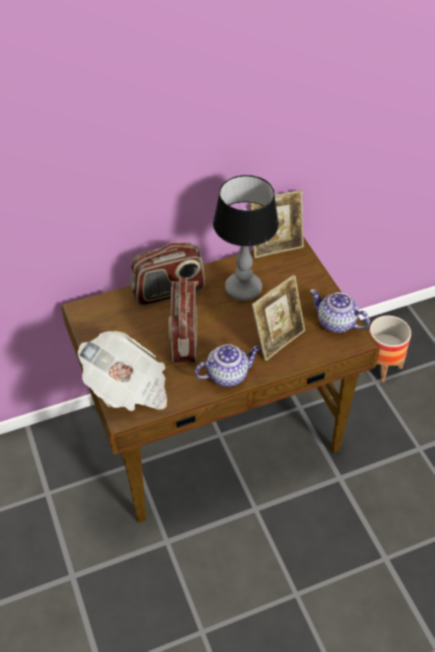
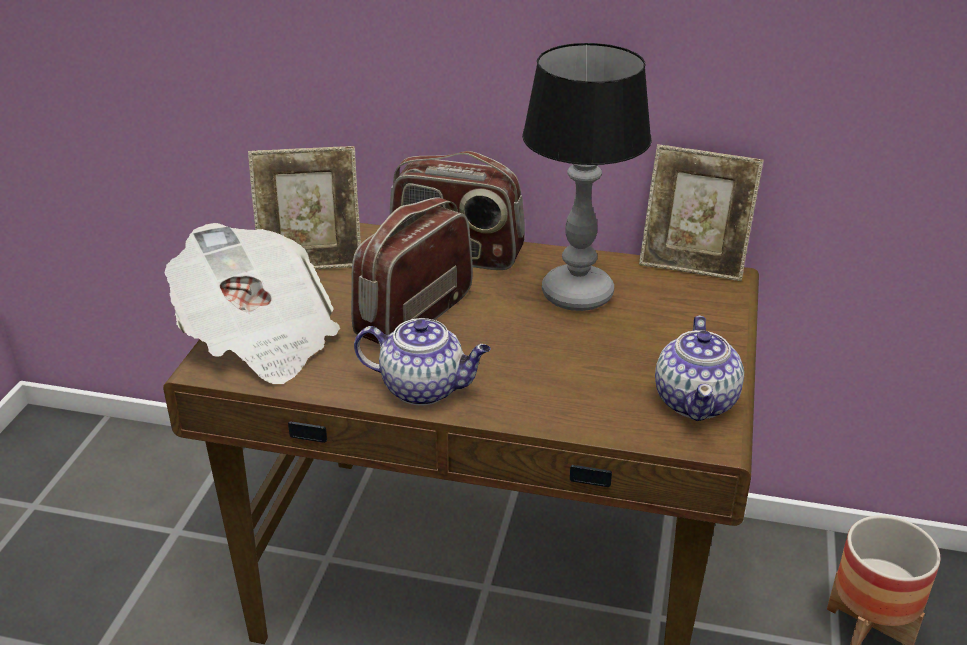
camera: 35 degrees right, 15 degrees down
picture frame [251,275,305,361] -> picture frame moved to [248,146,361,270]
teapot [310,289,370,333] -> teapot turned 150 degrees counterclockwise [655,315,744,421]

